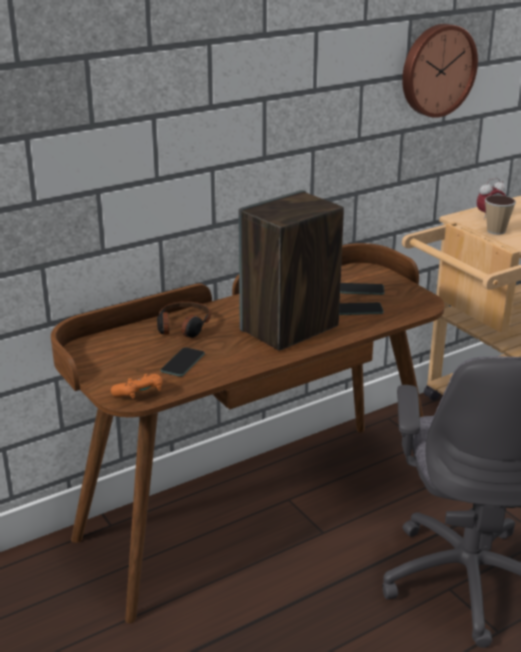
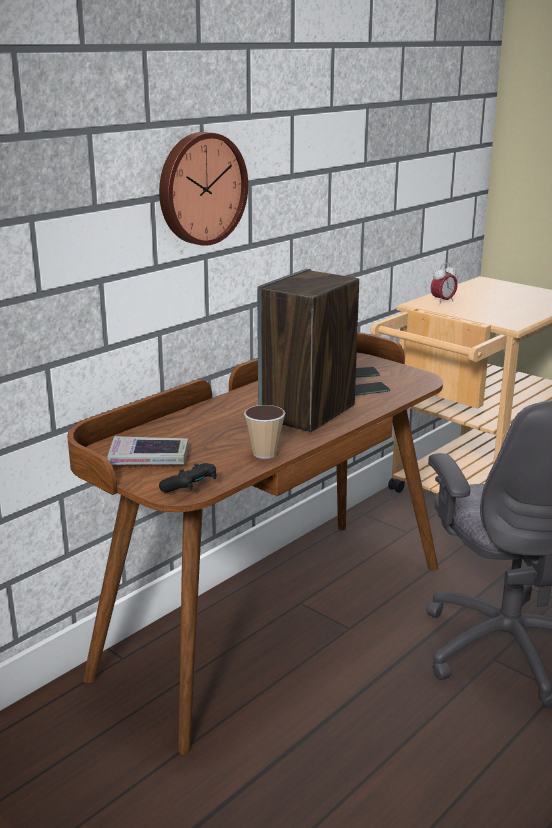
camera: 15 degrees left, 5 degrees down
orange game controller [111,374,162,399] -> black game controller [159,463,216,493]
headphones [157,302,211,338] -> none
phone [160,347,205,377] -> none
wall clock [402,24,478,118] -> wall clock moved to [159,132,248,246]
cup [485,195,516,235] -> cup moved to [244,405,286,459]
none -> book [107,436,188,465]

